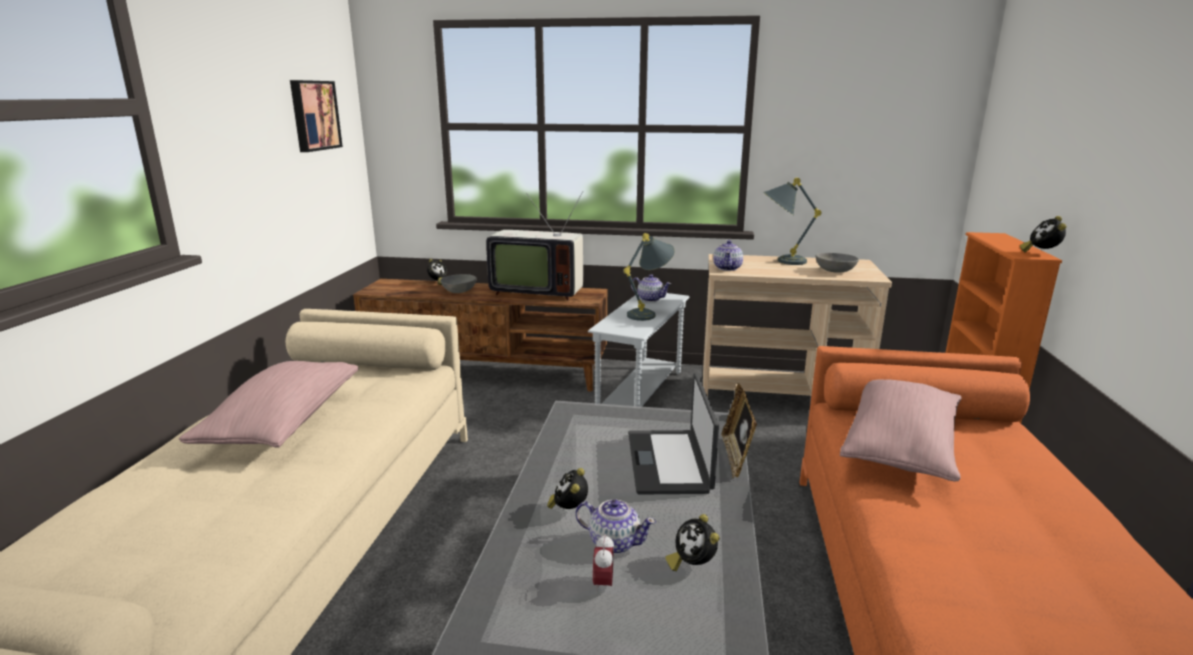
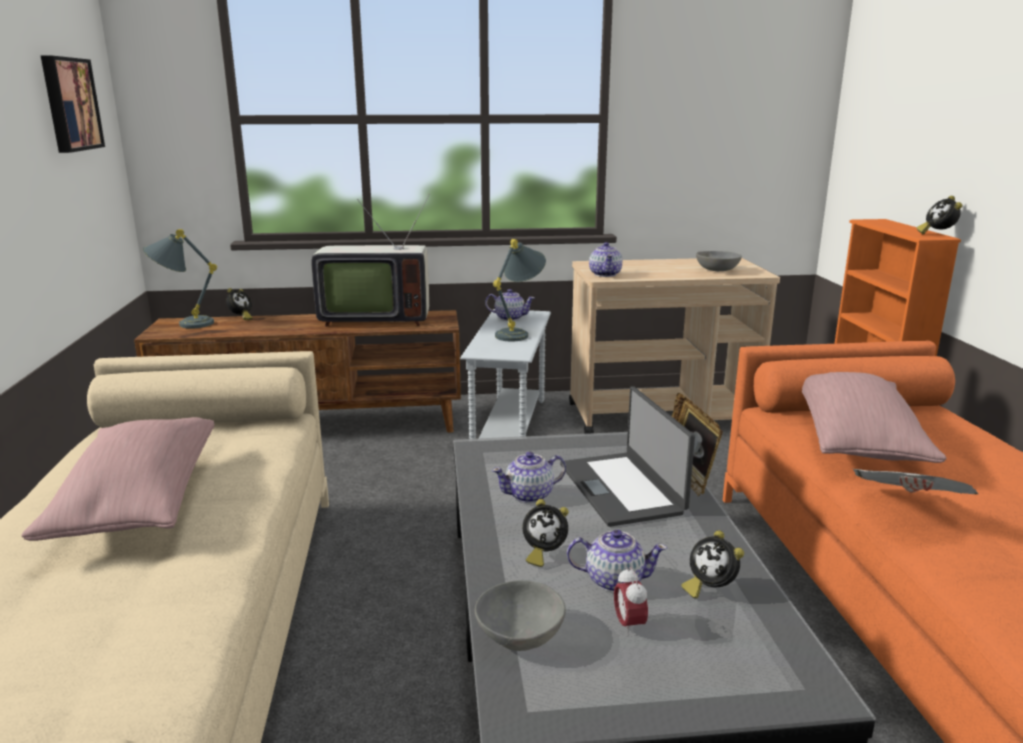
camera: 15 degrees left, 0 degrees up
grey bowl [440,274,476,293] -> grey bowl moved to [475,580,566,651]
alarm clock [547,468,588,509] -> alarm clock turned 75 degrees counterclockwise [523,499,569,567]
grey table lamp [764,178,822,265] -> grey table lamp moved to [143,229,217,329]
none -> teapot [492,451,566,503]
none -> newspaper [853,469,978,495]

